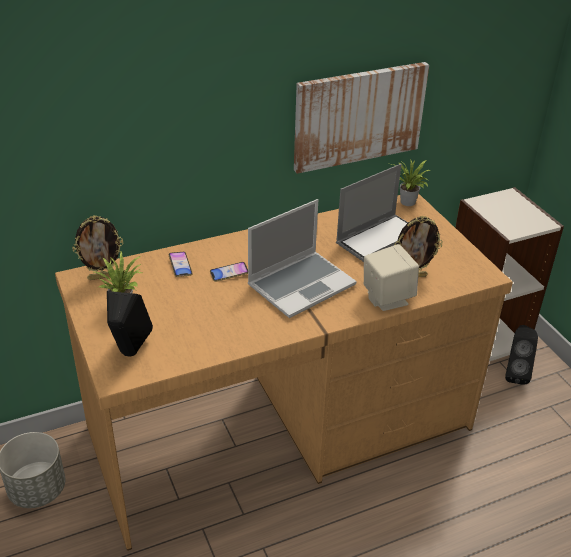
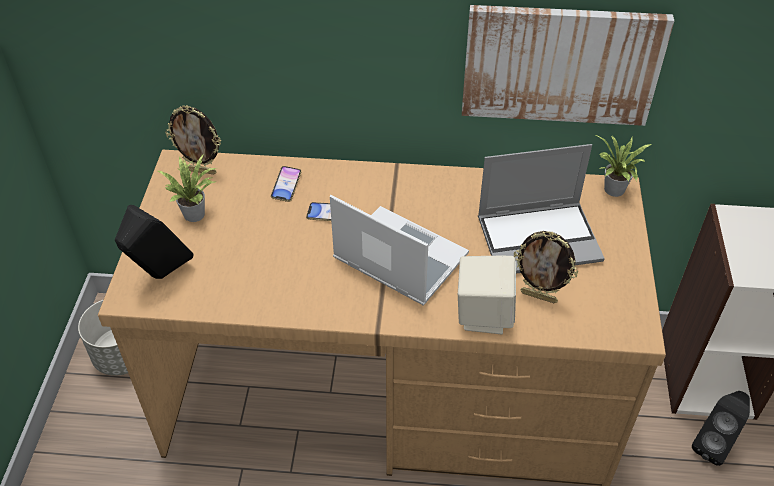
camera: 30 degrees right, 10 degrees up
laptop [248,199,357,318] -> laptop turned 135 degrees counterclockwise [330,195,469,306]

